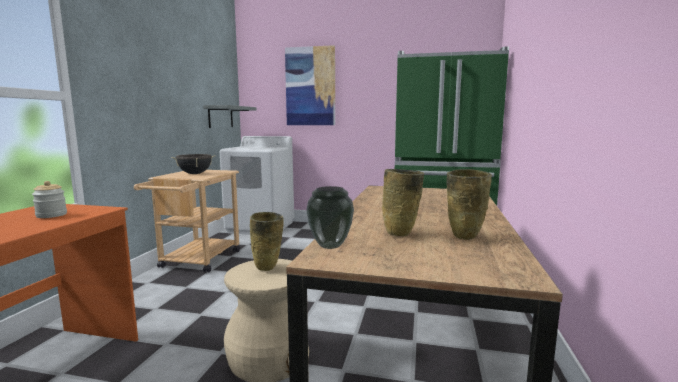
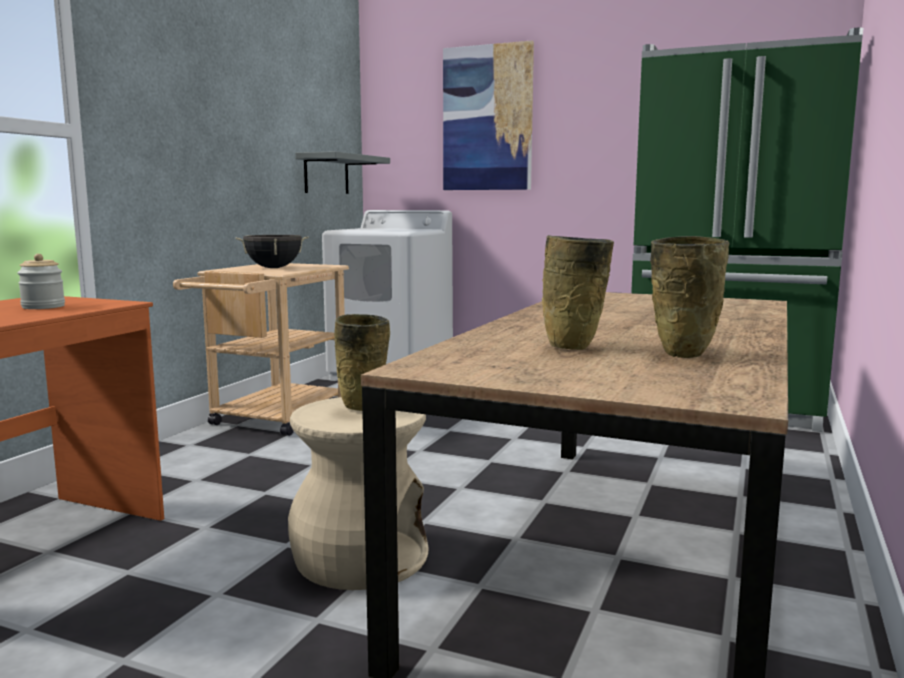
camera: 10 degrees right, 0 degrees up
vase [306,186,354,249] -> none

